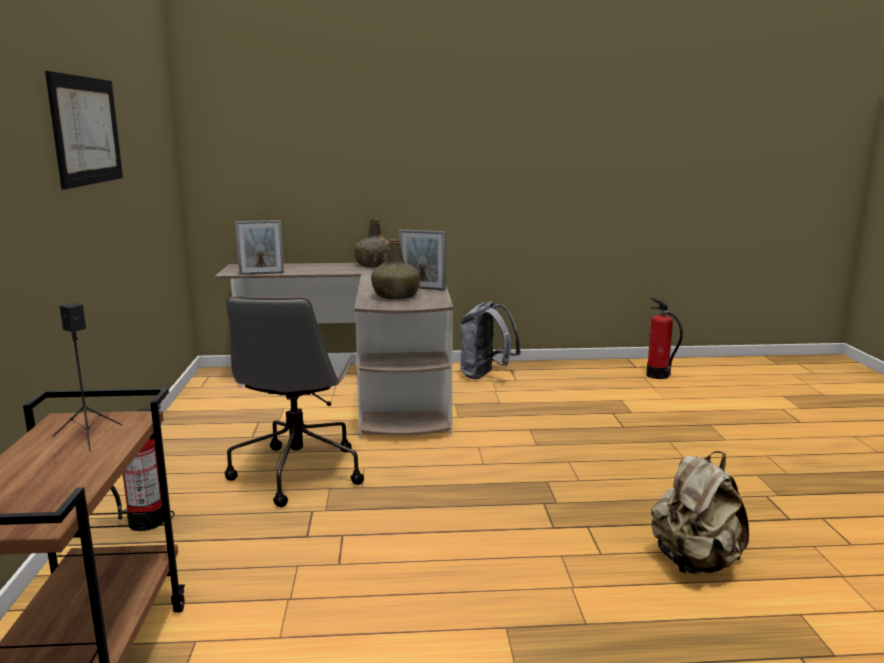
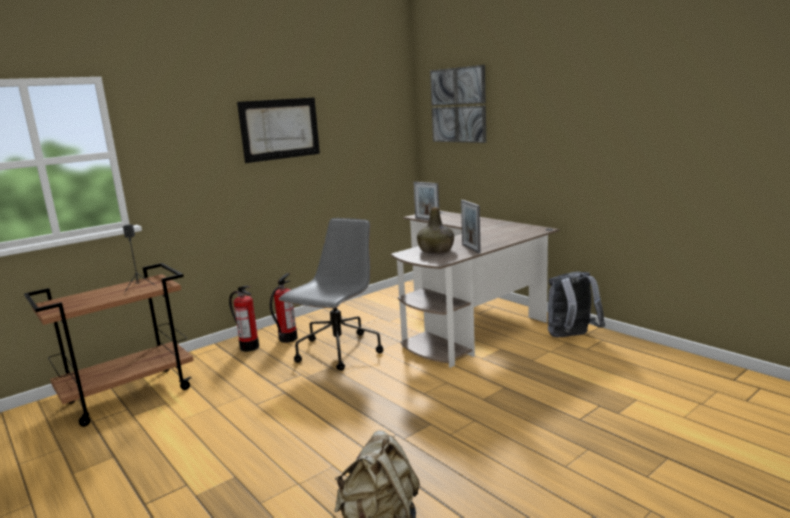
camera: 55 degrees right, 0 degrees up
grey office chair [224,296,364,507] -> grey office chair turned 150 degrees clockwise [279,218,383,371]
green bottle [354,218,389,267] -> none
fire extinguisher [646,298,683,379] -> fire extinguisher moved to [270,273,298,343]
none -> picture [430,65,486,143]

